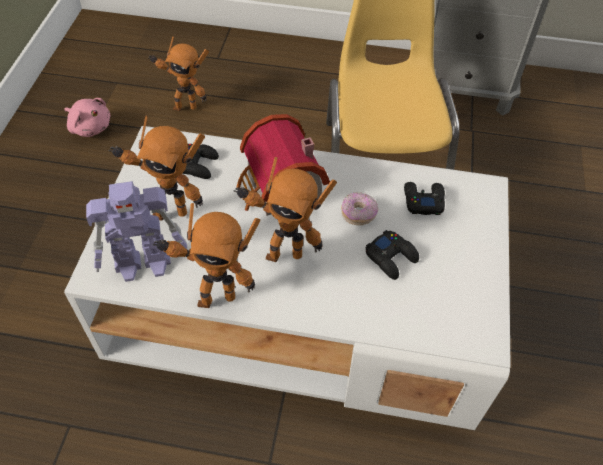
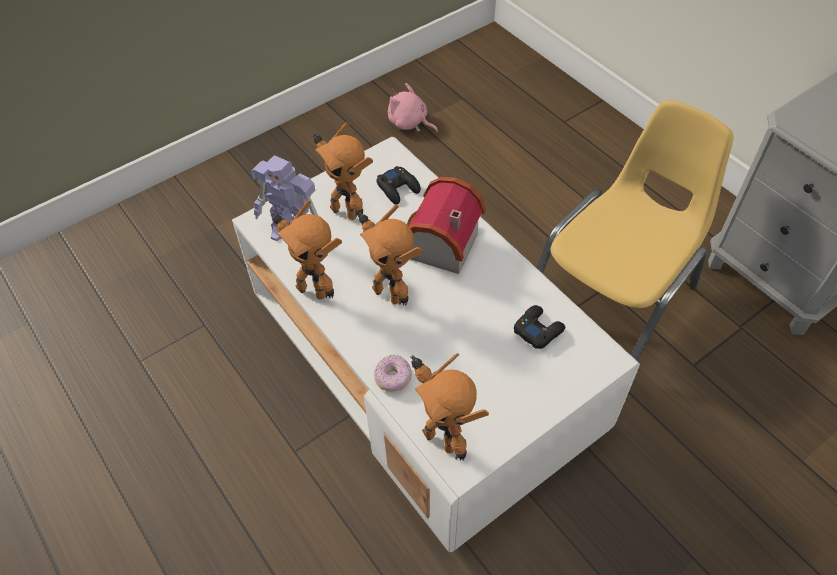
camera: 45 degrees right, 0 degrees up
pink plush toy [64,98,110,137] -> pink plush toy turned 135 degrees clockwise [388,83,438,133]
toy robot [148,36,209,111] -> toy robot moved to [410,353,489,461]
donut [341,192,378,225] -> donut moved to [374,355,412,392]
black game controller [366,230,419,280] -> none

